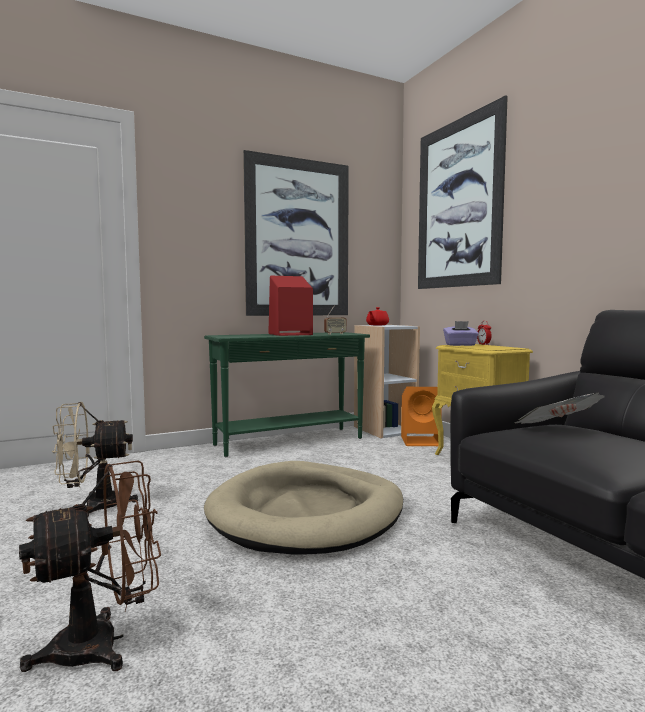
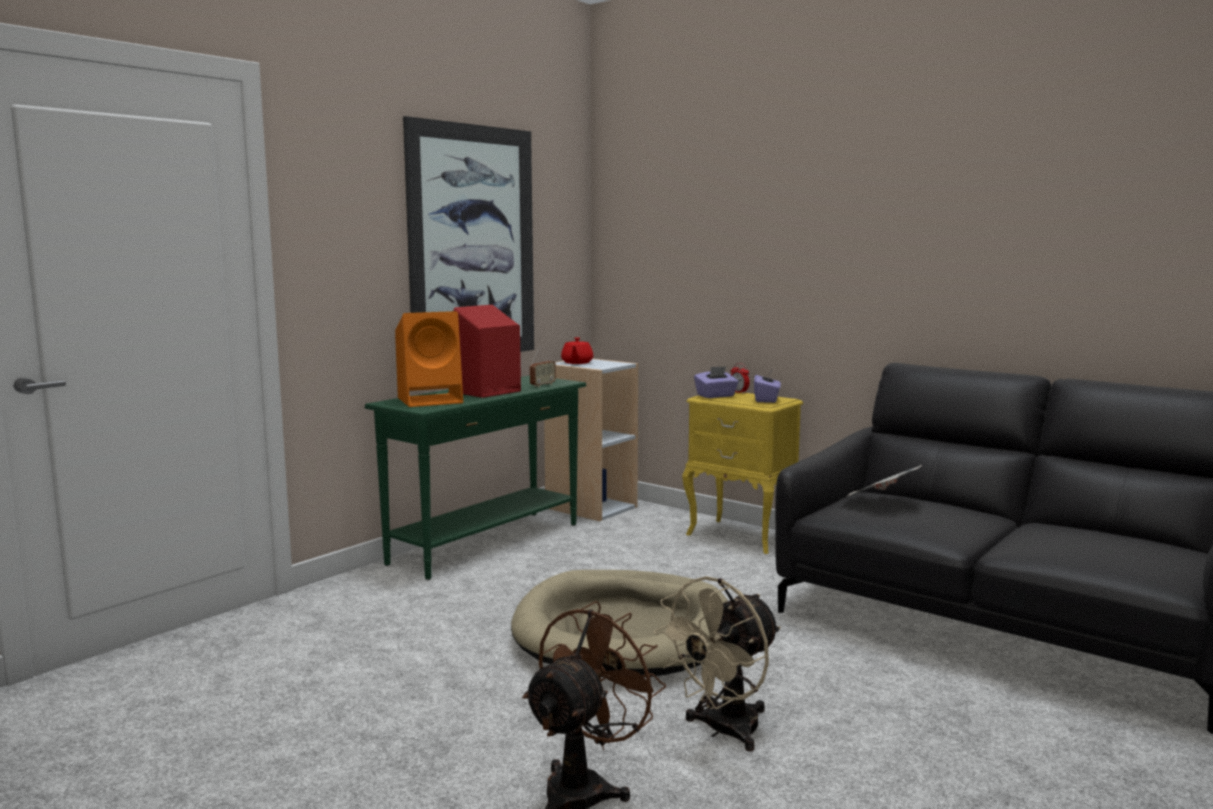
camera: 25 degrees left, 5 degrees up
beige fan [52,402,138,517] -> beige fan moved to [654,576,781,751]
orange speaker [401,387,442,446] -> orange speaker moved to [395,311,463,407]
picture [418,95,508,289] -> none
none -> purple tissue box [754,370,781,403]

